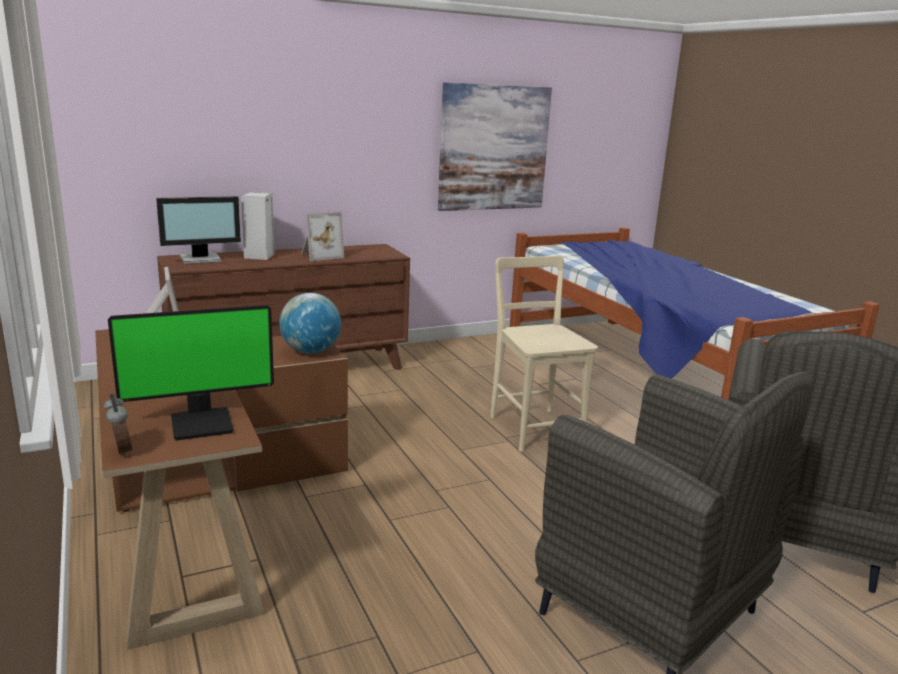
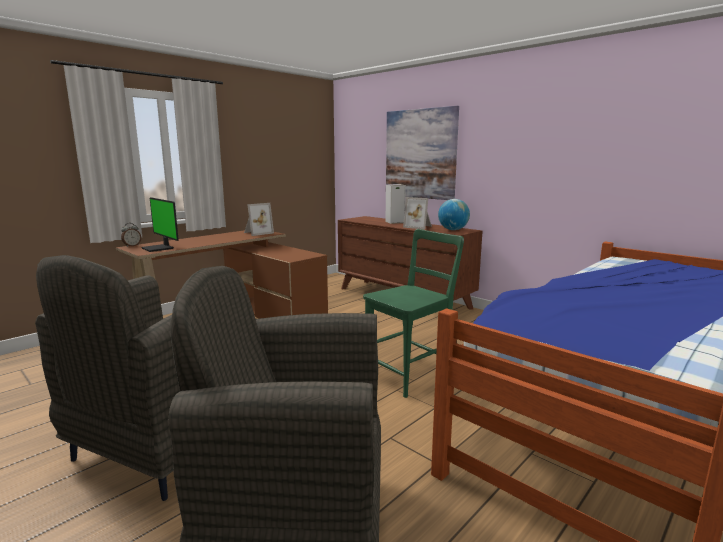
camera: 70 degrees right, 5 degrees down
monitor [156,196,241,264] -> none
globe [279,293,341,353] -> globe moved to [438,199,470,230]
picture [438,82,552,211] -> picture moved to [386,106,459,200]
beige chair [490,256,598,452] -> green chair [363,229,464,398]

